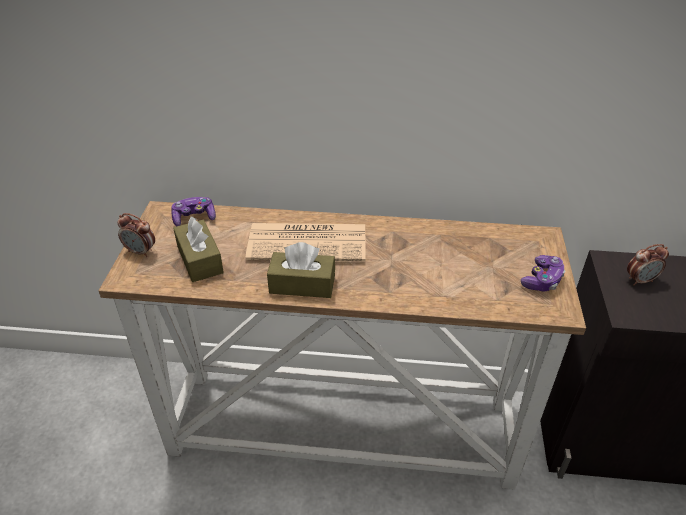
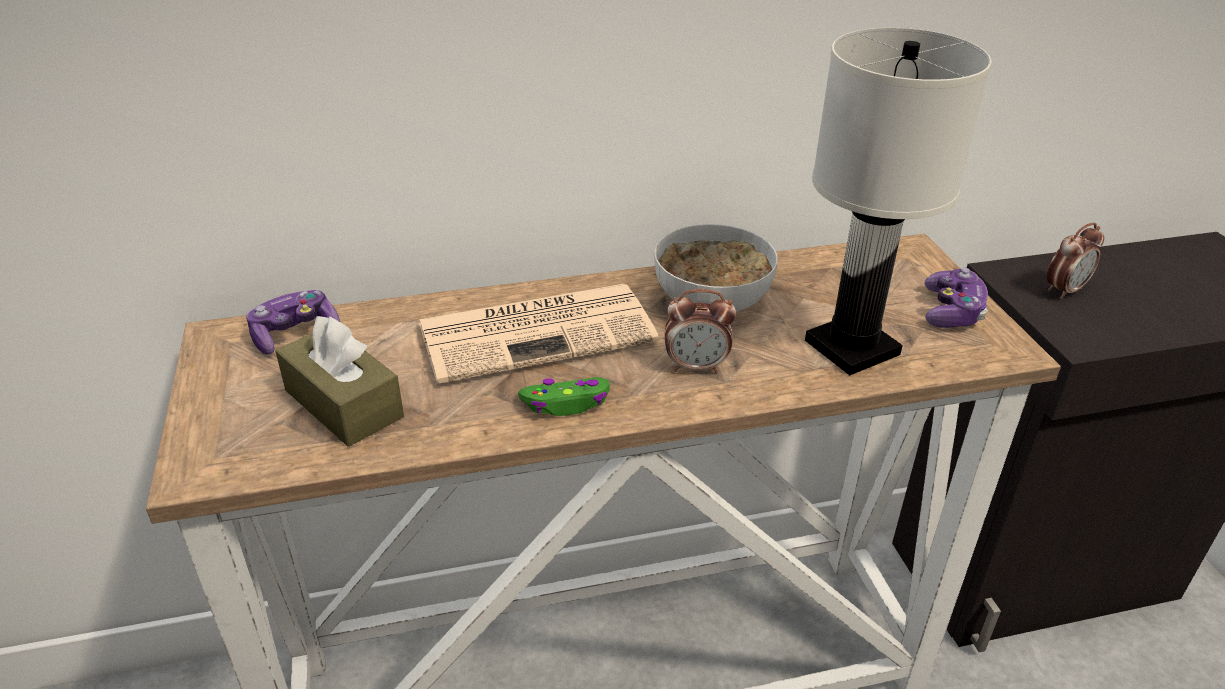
camera: 20 degrees left, 5 degrees down
alarm clock [117,213,155,257] -> alarm clock moved to [664,289,736,373]
brown tissue box [267,242,335,298] -> green game controller [518,377,610,416]
none -> bowl [654,224,778,312]
none -> white table lamp [805,28,992,375]

